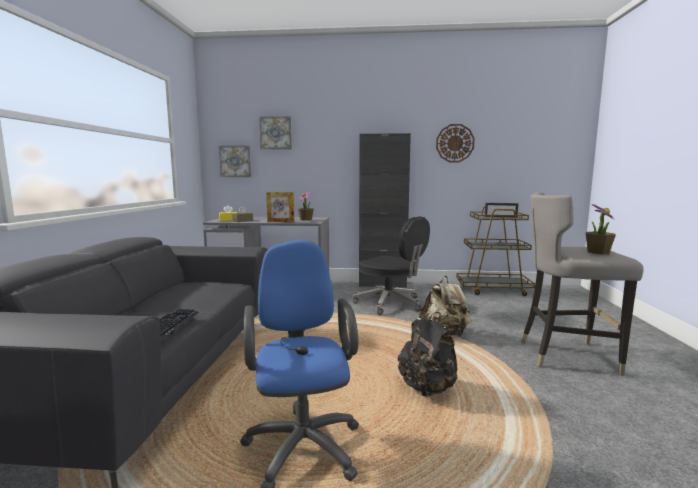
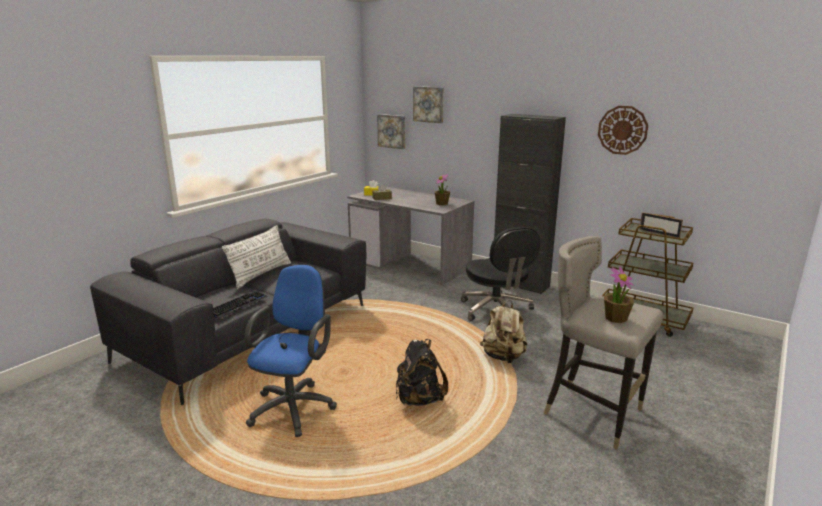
camera: 30 degrees right, 10 degrees up
picture frame [266,192,294,222] -> none
none -> white pillow [222,225,291,289]

